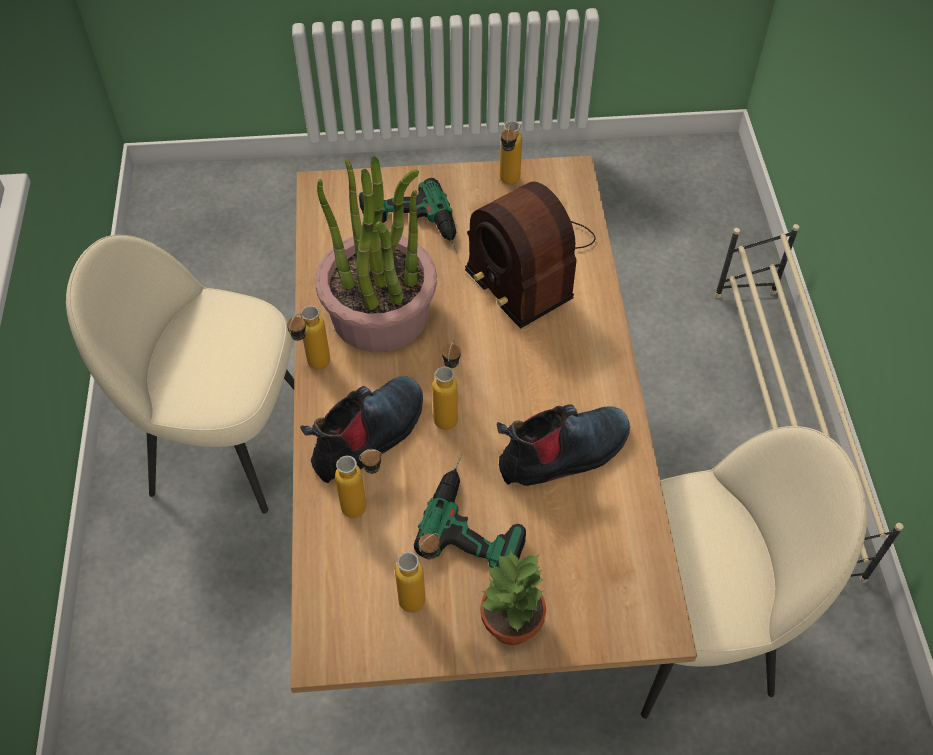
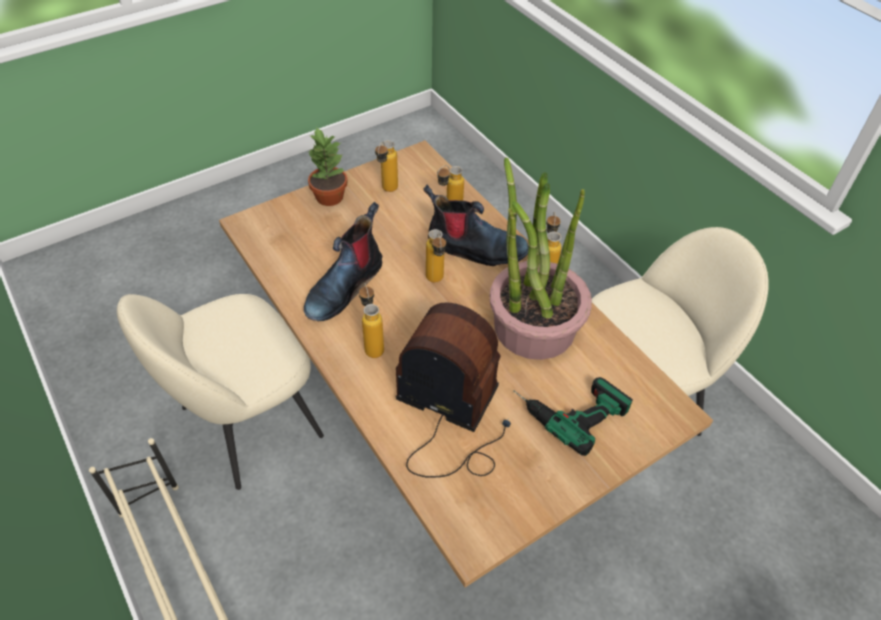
camera: 150 degrees right, 5 degrees down
boot [300,376,423,483] -> boot turned 90 degrees counterclockwise [423,185,529,266]
power drill [414,453,526,568] -> none
bottle [500,121,522,184] -> bottle moved to [359,283,384,358]

